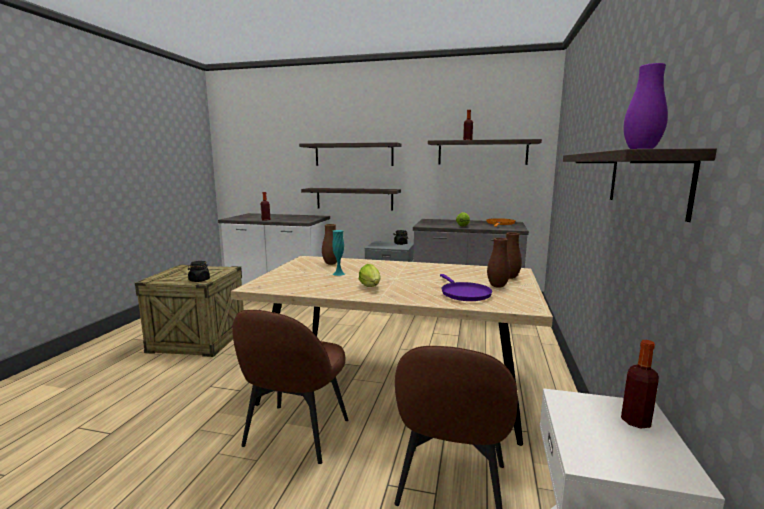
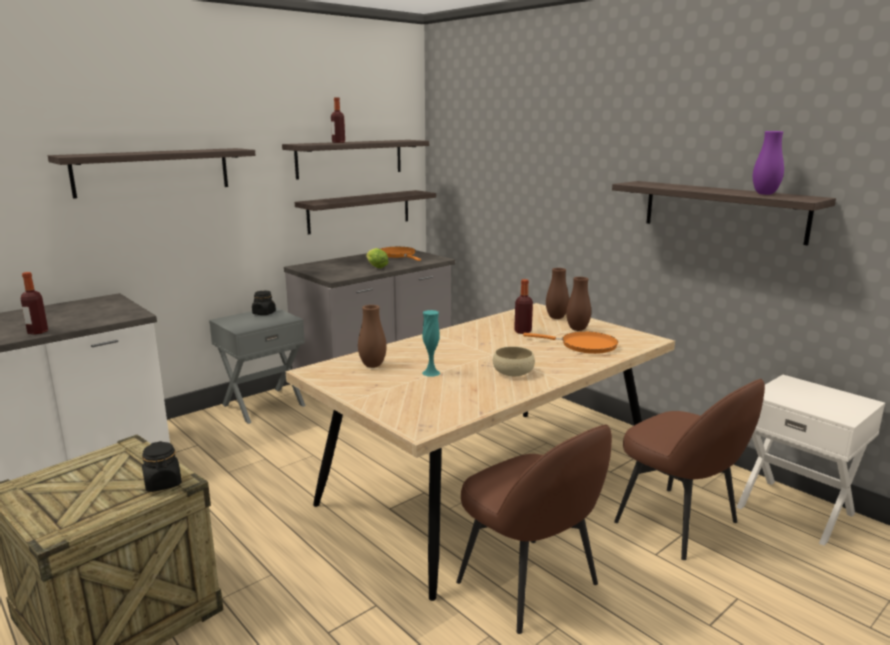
camera: 55 degrees left, 5 degrees up
shelf [301,188,401,210] -> shelf moved to [295,190,436,235]
lettuce [359,264,381,287] -> beige bowl [493,346,535,376]
purple frying pan [440,274,492,301] -> orange frying pan [523,331,618,354]
bottle [621,340,659,429] -> bottle moved to [514,279,533,334]

